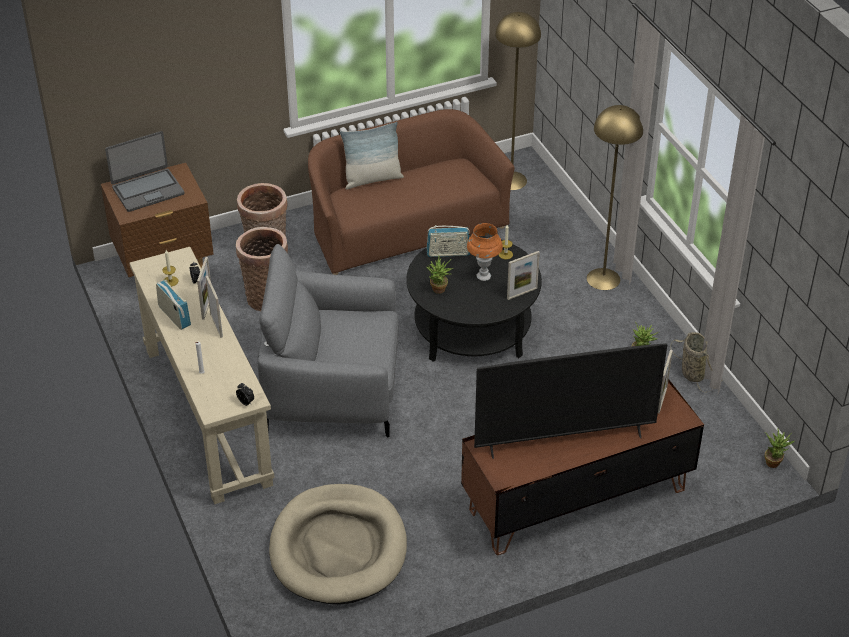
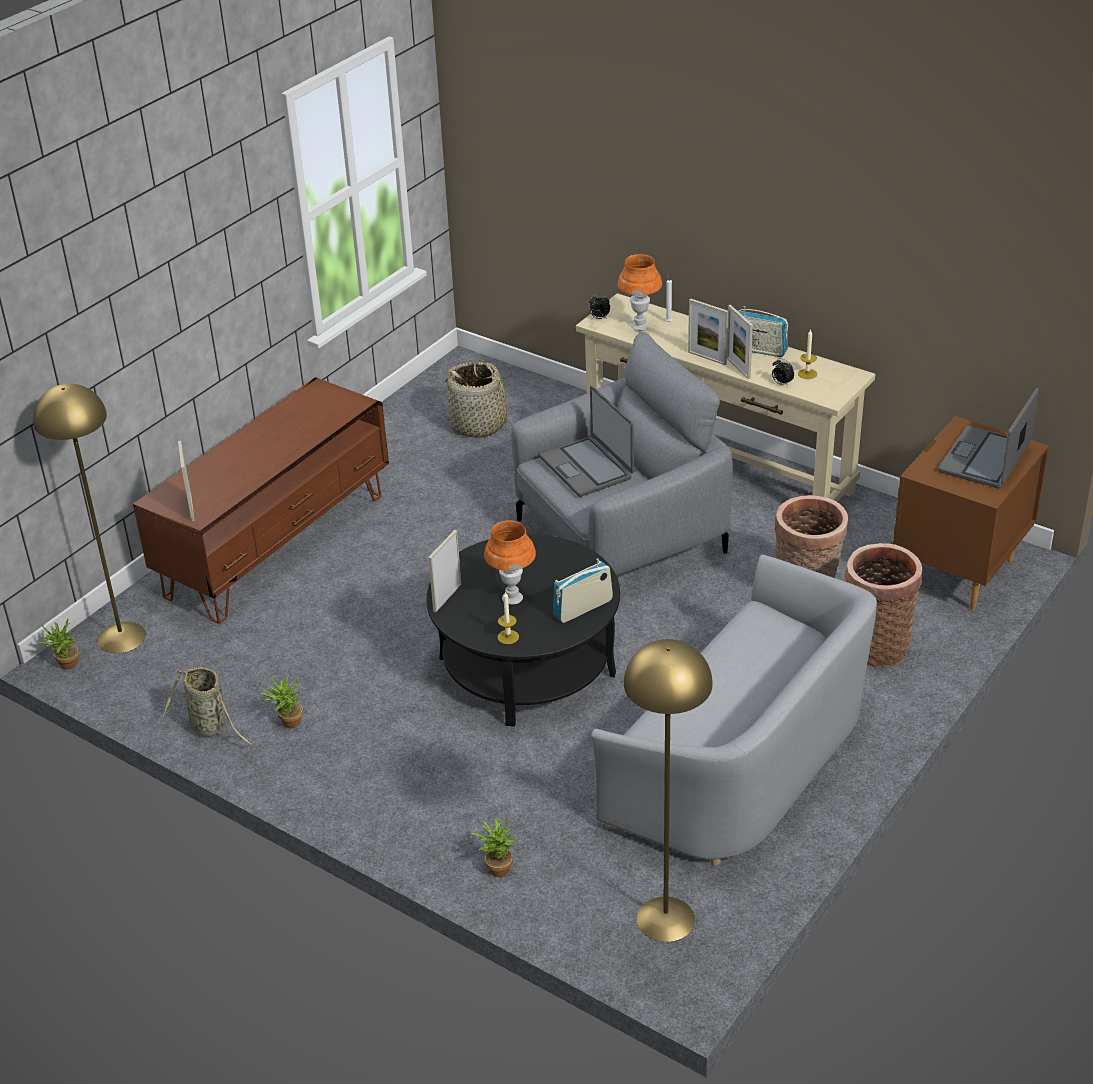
camera: 150 degrees right, 5 degrees down
beige dog bed [269,484,407,605] -> basket [442,360,519,438]
brown sofa [308,109,515,275] -> grey sofa [591,555,877,865]
pillow [340,122,404,189] -> none
potted plant [427,255,453,294] -> potted plant moved to [471,817,518,877]
television [474,343,668,459] -> none
yellow floor lamp [587,105,643,290] -> yellow floor lamp moved to [33,383,146,653]
none -> laptop [540,386,634,497]
none -> orange table lamp [618,254,662,331]

